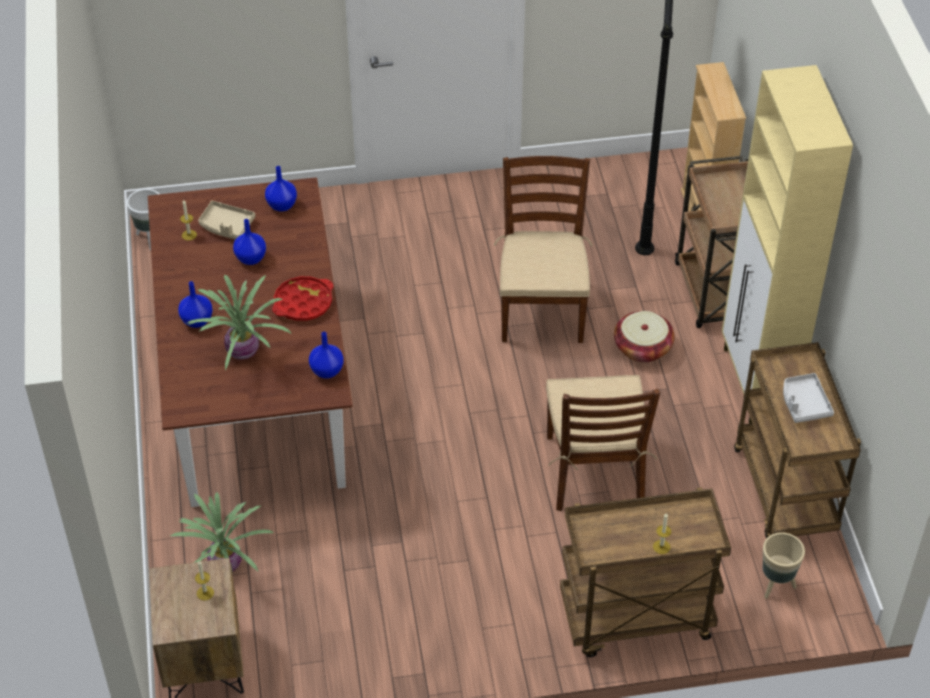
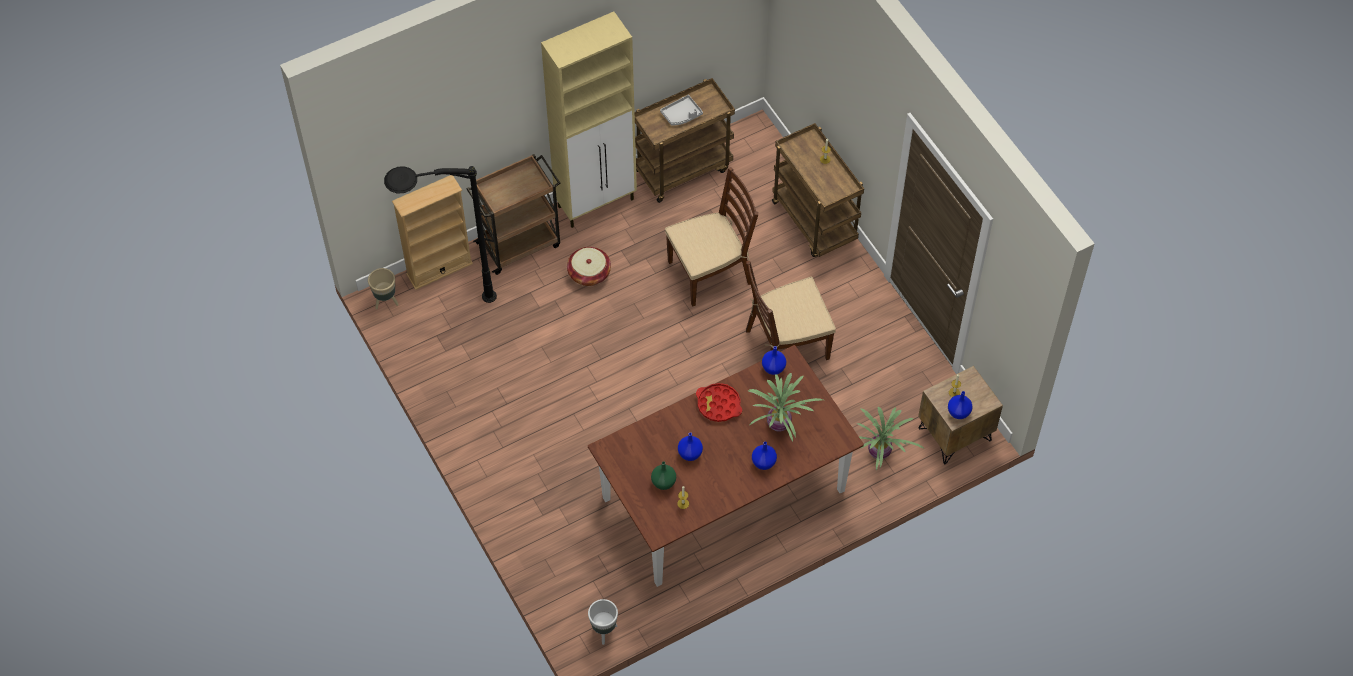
camera: 110 degrees left, 10 degrees up
beige tray [198,201,255,239] -> green vase [651,461,676,490]
blue vase [265,166,297,212] -> blue vase moved to [948,391,972,419]
brown chair [494,156,593,343] -> brown chair moved to [746,261,836,360]
beige planter [762,532,805,599] -> beige planter moved to [368,268,399,309]

